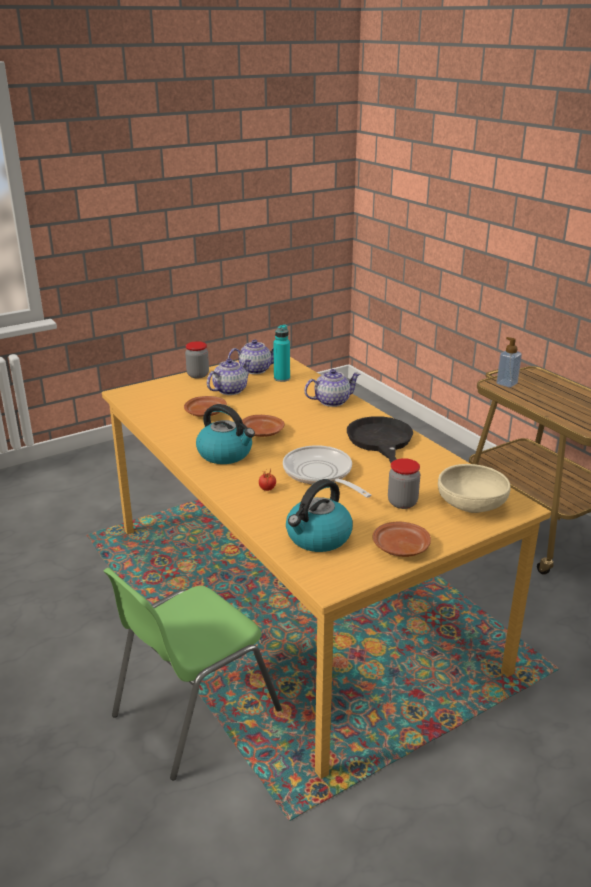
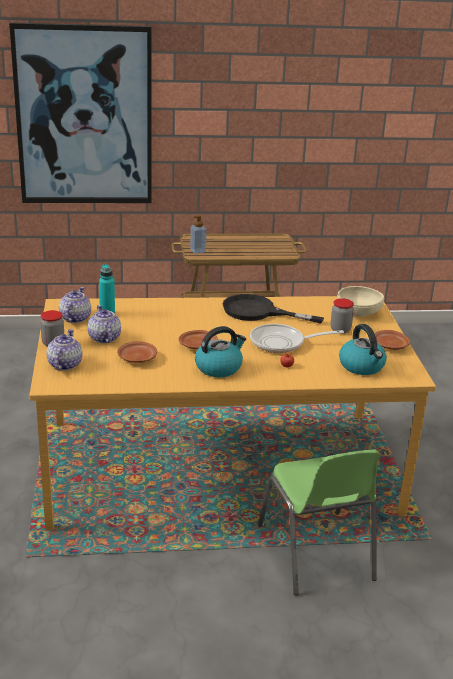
camera: 65 degrees left, 0 degrees up
teapot [304,369,360,407] -> teapot moved to [46,329,83,370]
none -> picture [9,22,151,203]

